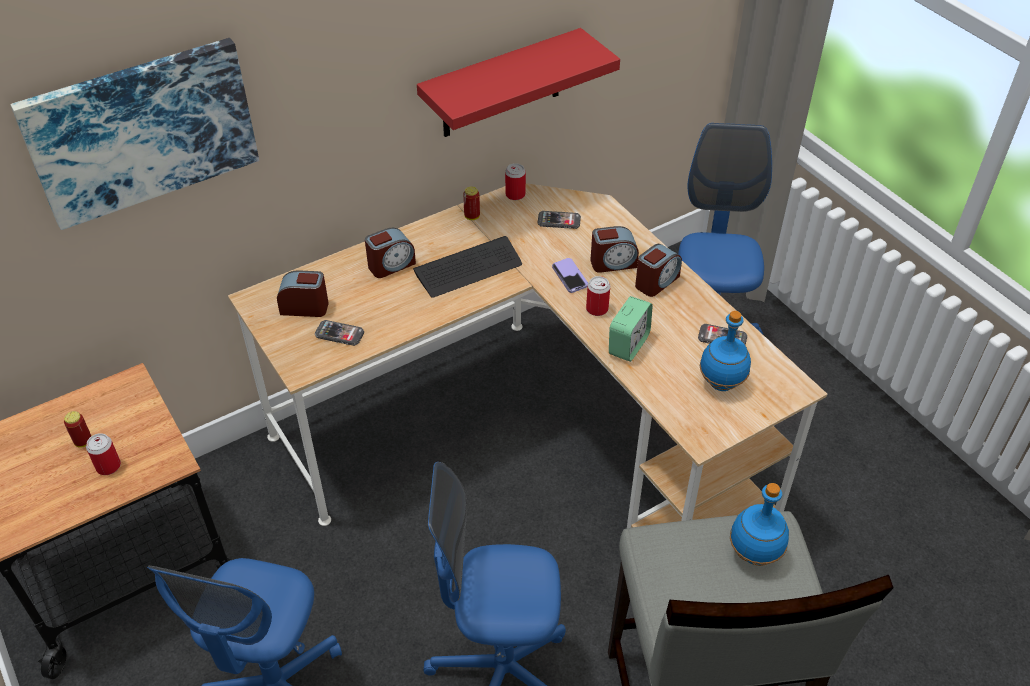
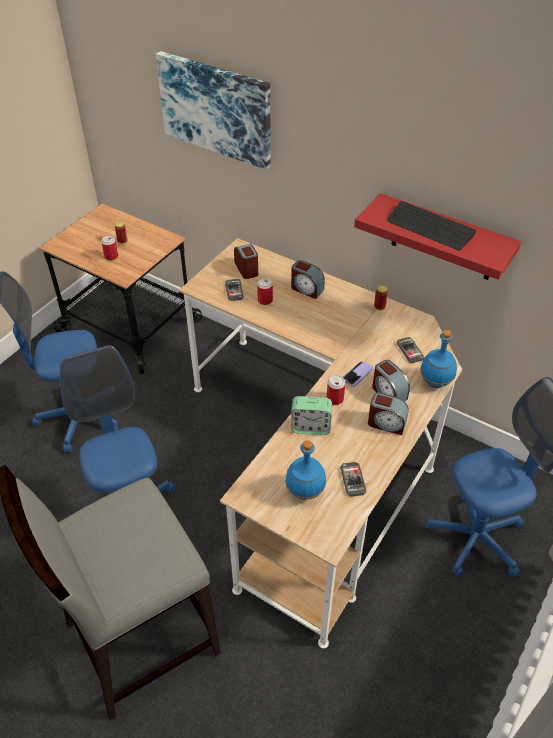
camera: 65 degrees right, 0 degrees up
keyboard [413,236,522,298] -> keyboard moved to [387,201,477,251]
can [505,163,526,200] -> can moved to [257,278,273,305]
blue bottle [730,483,789,566] -> blue bottle moved to [420,330,457,388]

